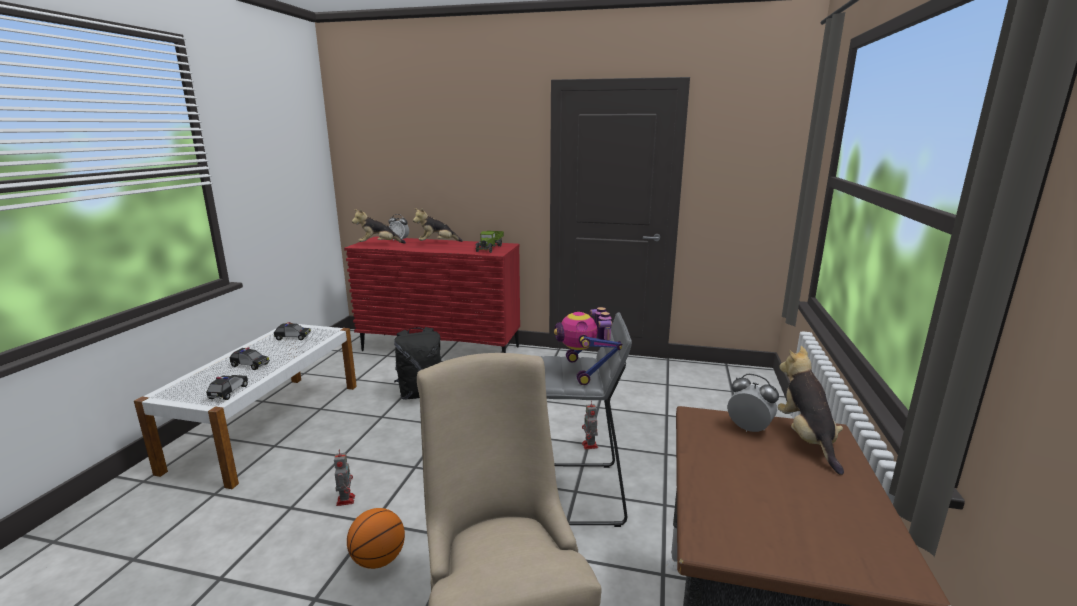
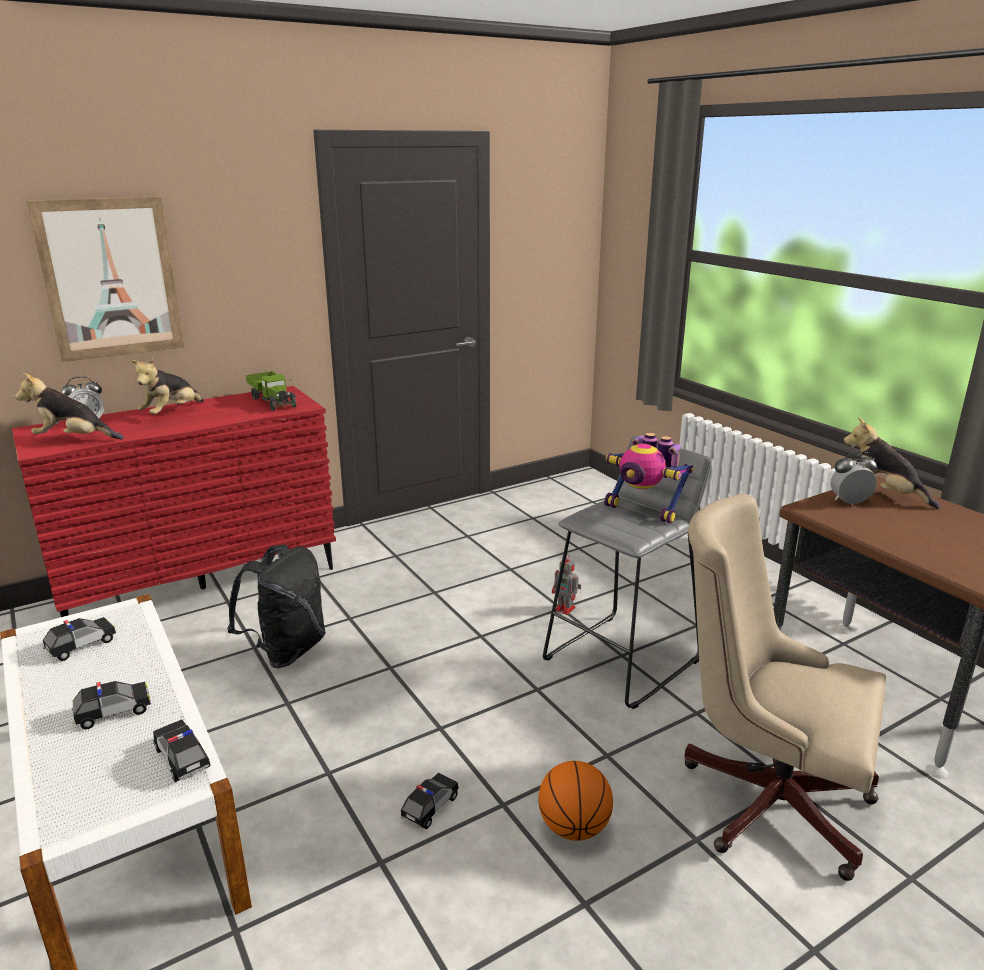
camera: 45 degrees left, 5 degrees up
toy robot [334,450,355,506] -> toy car [401,773,459,829]
plush toy [352,209,406,243] -> plush toy turned 60 degrees clockwise [15,373,124,439]
none -> picture [27,197,185,362]

